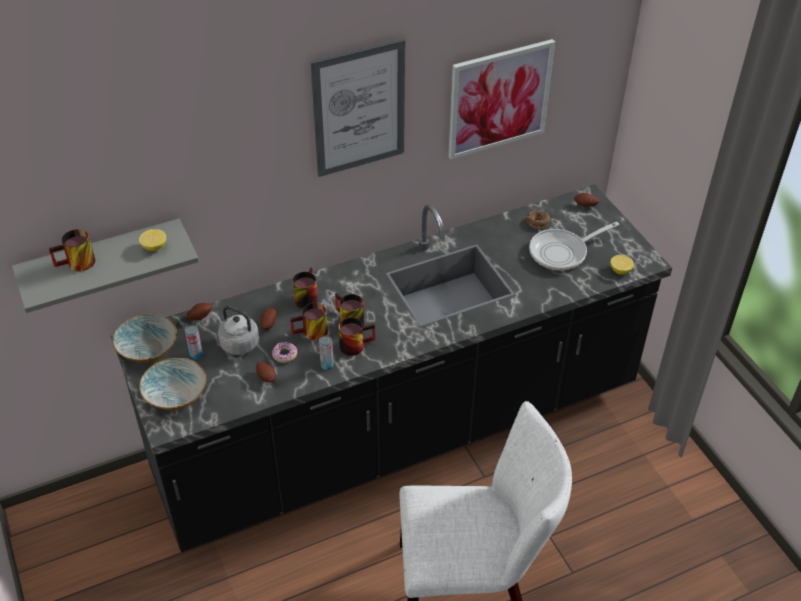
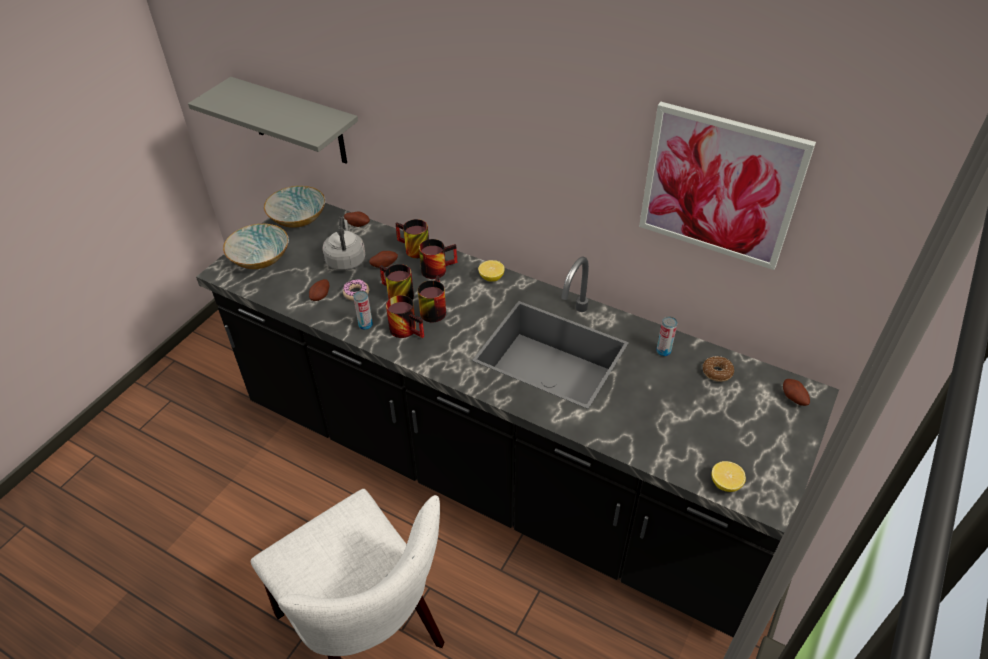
camera: 55 degrees right, 0 degrees up
mug [49,229,95,271] -> mug moved to [395,219,429,258]
lemon [139,229,166,251] -> lemon moved to [478,260,505,282]
can [185,325,203,360] -> can moved to [656,316,678,356]
picture [311,39,405,177] -> none
frying pan [529,222,619,270] -> none

